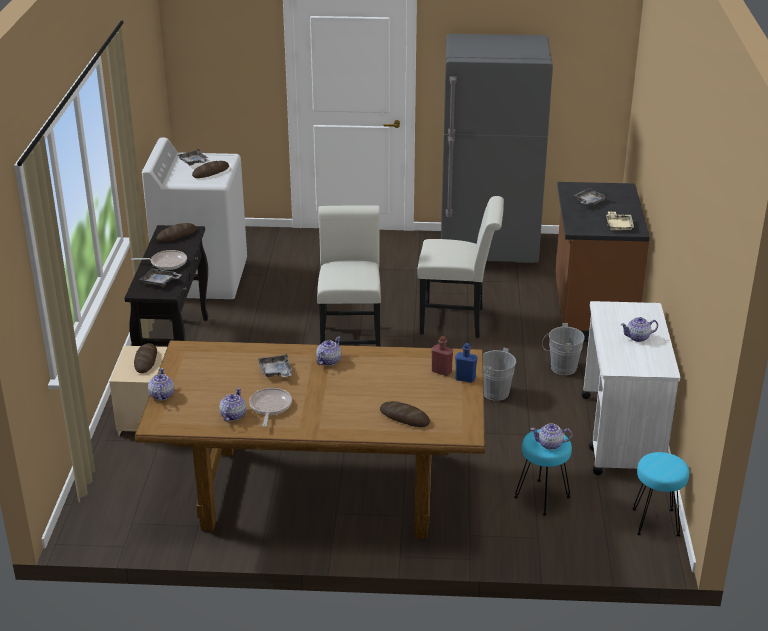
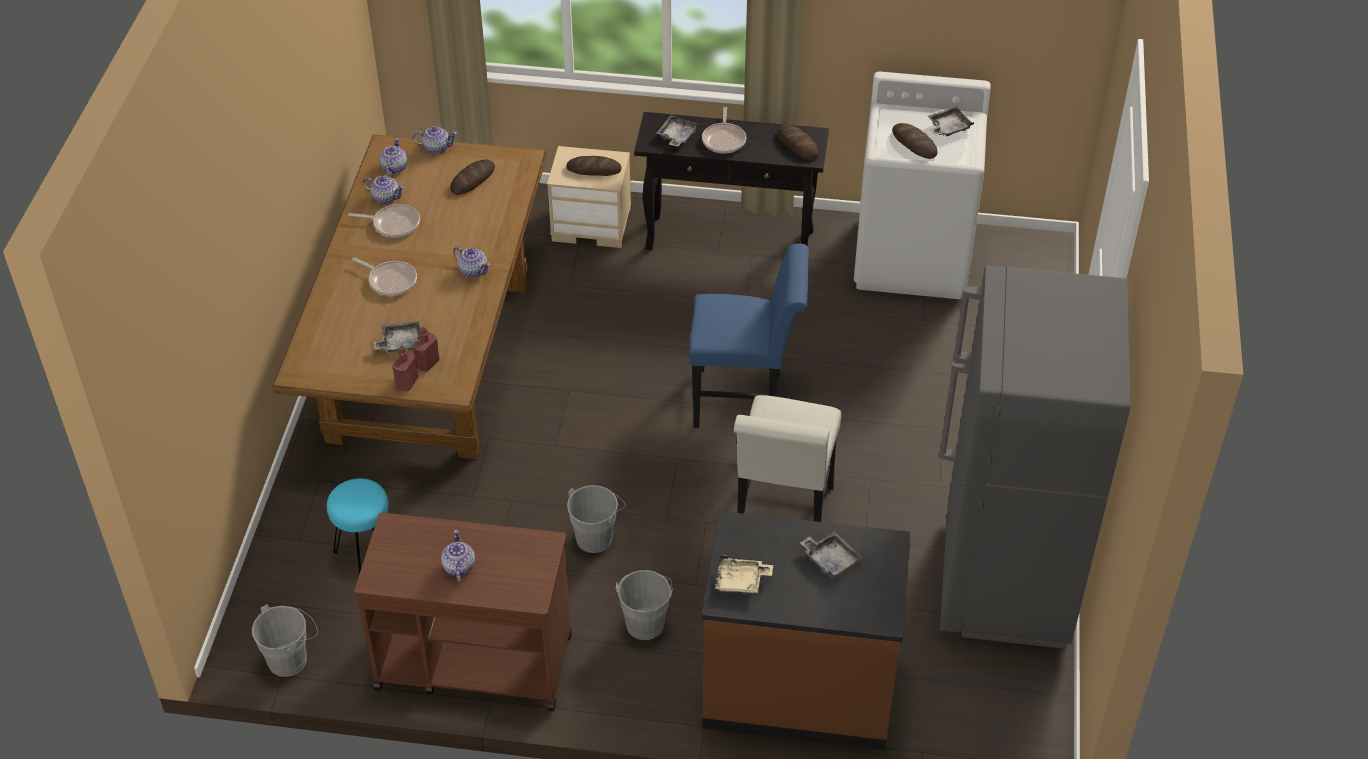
camera: 95 degrees right, 15 degrees up
grey tray [258,353,293,377] -> grey tray moved to [373,322,420,353]
white chair [317,206,381,346] -> blue chair [689,244,809,428]
bread [380,401,430,427] -> bread moved to [450,159,495,195]
blue bottle [455,343,478,383] -> red bottle [392,346,418,391]
teapot [530,423,572,450] -> teapot moved to [379,138,408,176]
white cart [582,301,680,475] -> brown cart [354,512,572,711]
turquoise stool [632,452,689,536] -> grey bucket [252,604,318,677]
none -> frying pan [352,257,417,296]

